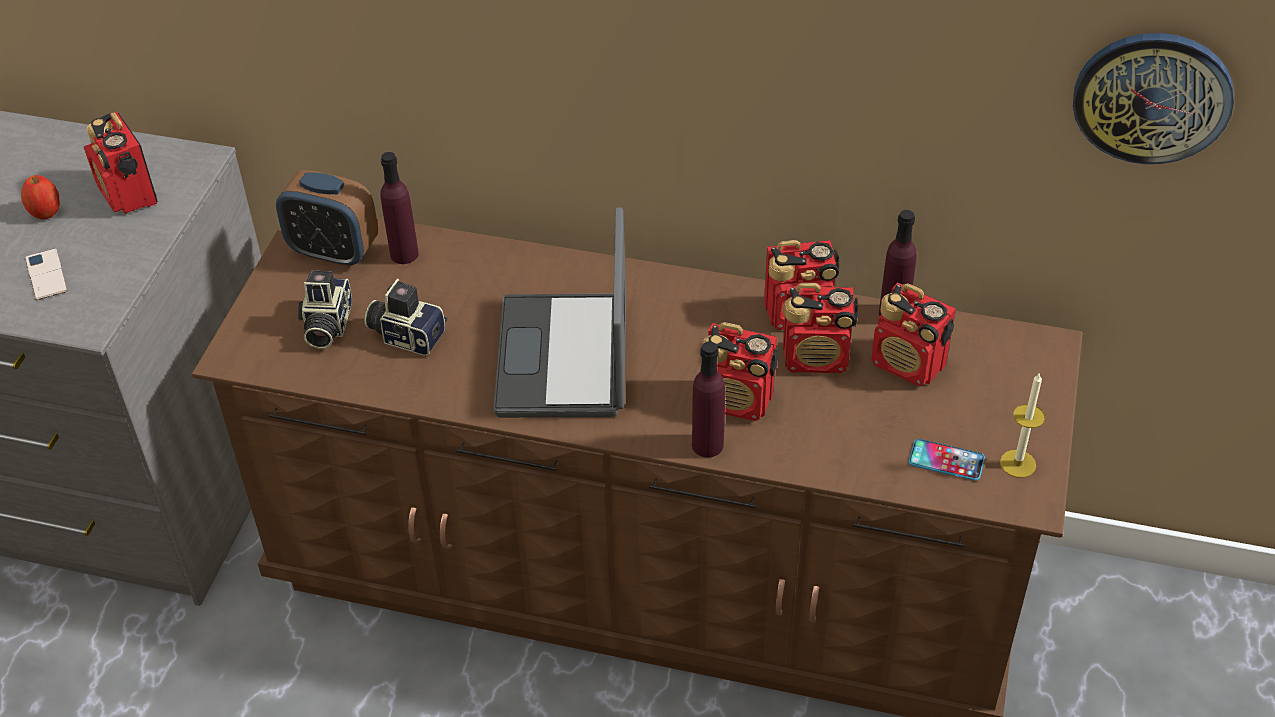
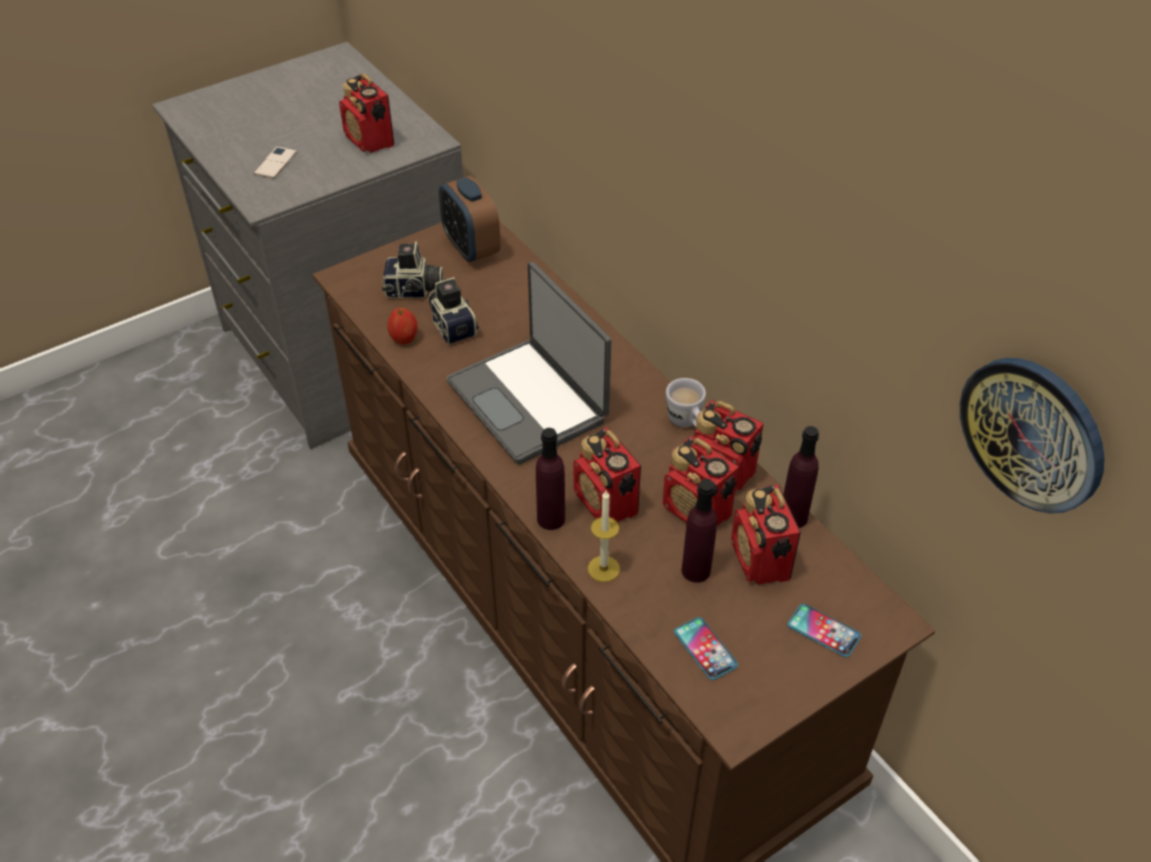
camera: 40 degrees right, 0 degrees up
apple [21,175,60,220] -> apple moved to [387,308,418,344]
radio [84,112,158,214] -> radio turned 45 degrees counterclockwise [339,73,394,153]
camera [298,271,352,349] -> camera turned 135 degrees counterclockwise [382,241,444,298]
purple bottle [381,152,419,264] -> purple bottle moved to [681,480,717,583]
laptop [493,207,626,418] -> laptop turned 75 degrees counterclockwise [446,262,611,464]
candle [1000,372,1045,478] -> candle moved to [588,491,620,582]
none -> white mug [666,378,706,428]
none -> phone [788,604,861,657]

